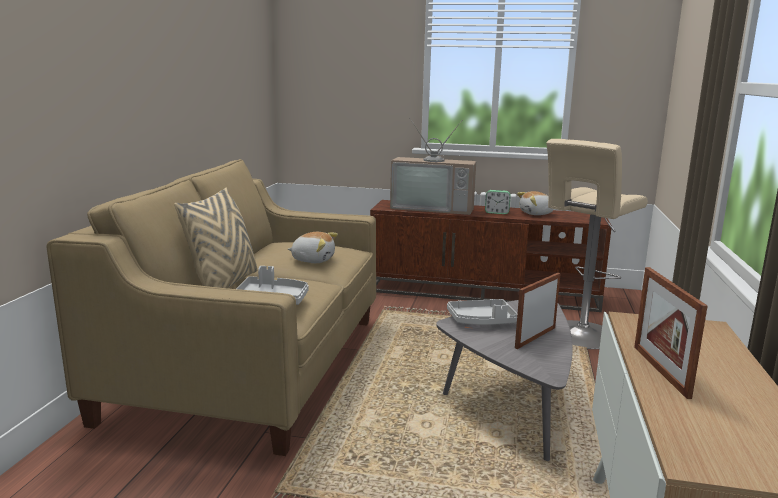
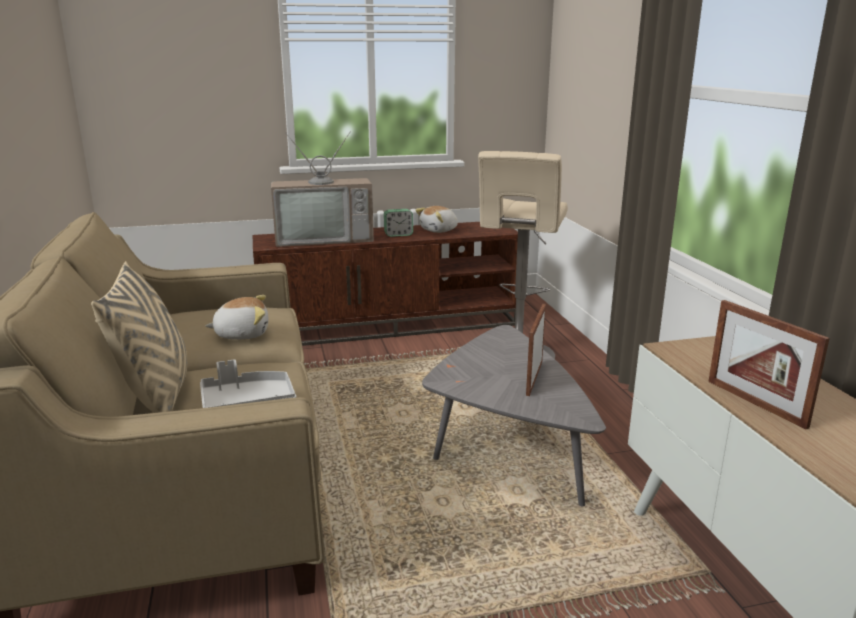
camera: 25 degrees left, 5 degrees up
grey tray [447,299,517,325] -> none

